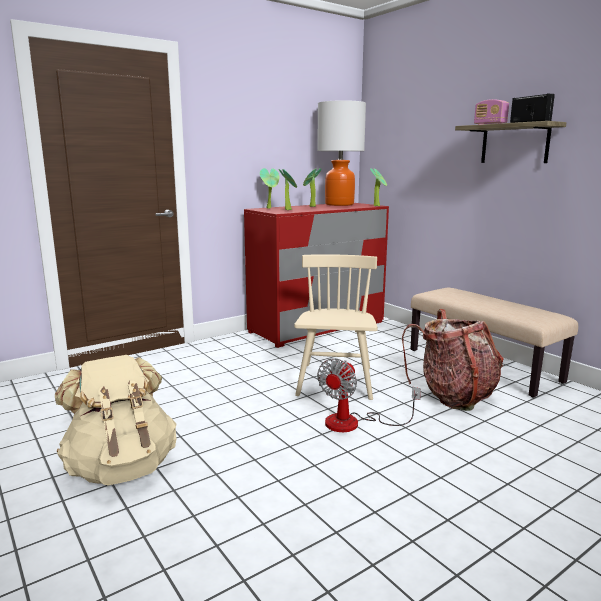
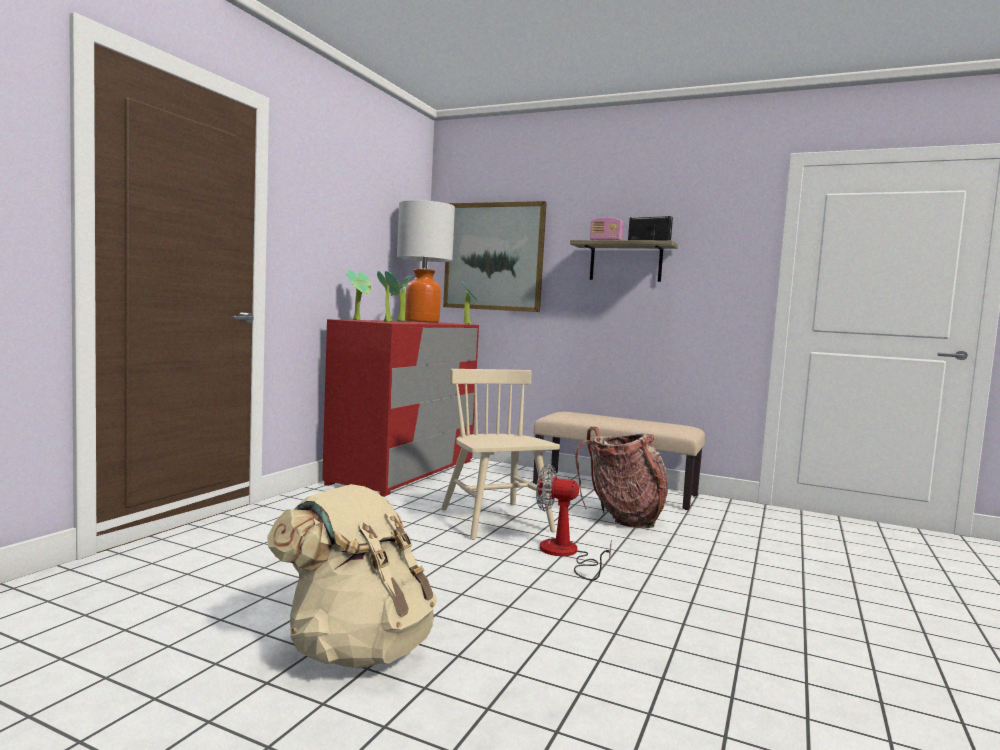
camera: 30 degrees left, 10 degrees down
fan [317,358,421,432] -> fan turned 105 degrees clockwise [536,464,612,581]
none -> picture [443,201,547,312]

